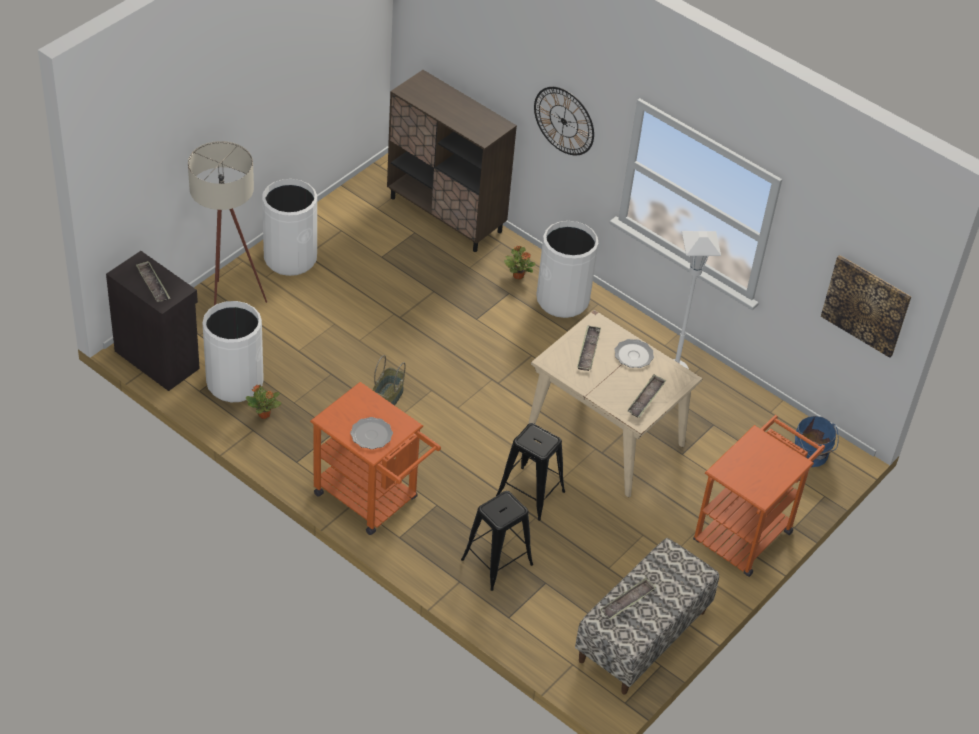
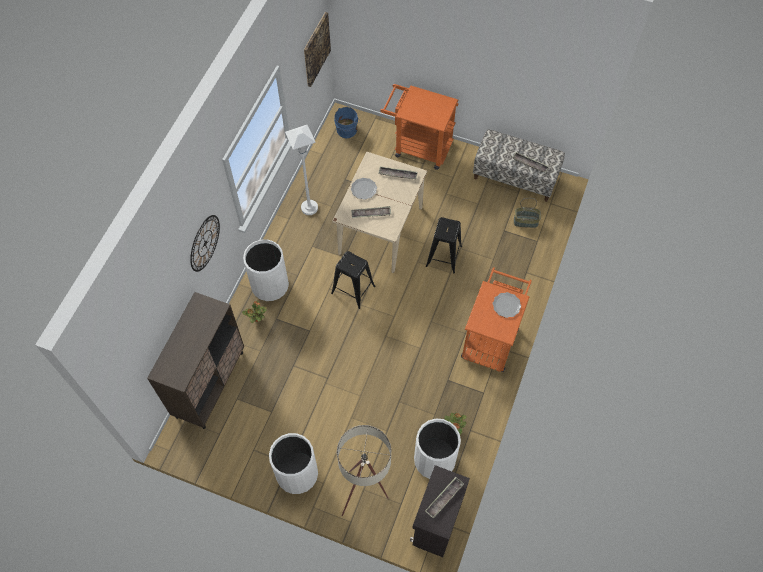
camera: 105 degrees left, 15 degrees up
basket [373,355,406,406] -> basket moved to [514,198,541,228]
black stool [461,491,533,591] -> black stool moved to [331,251,375,309]

